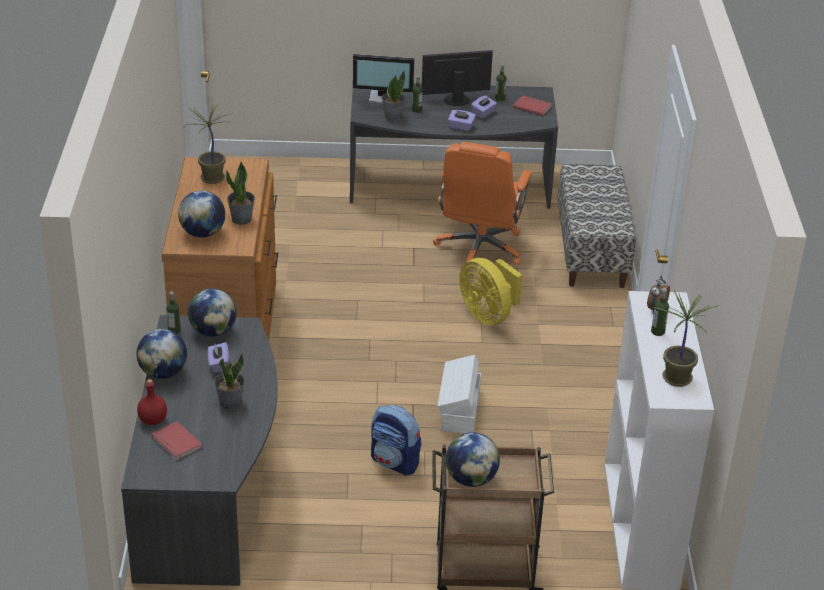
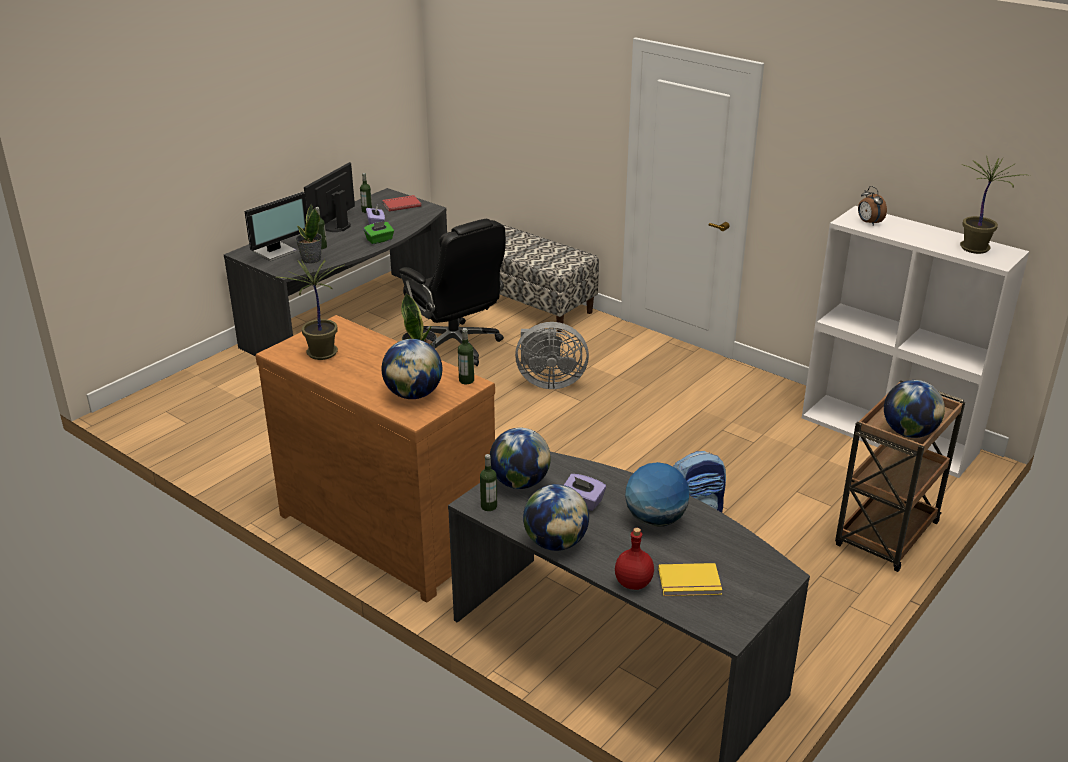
camera: 50 degrees left, 5 degrees down
red book [152,421,203,461] -> yellow book [658,563,722,596]
potted plant [214,353,245,410] -> globe [625,462,690,527]
orange office chair [433,142,532,267] -> black office chair [399,219,506,366]
white storage box [438,355,481,433] -> none
purple tissue box [448,110,476,131] -> green tissue box [364,221,394,244]
yellow fan [459,258,522,325] -> grey fan [515,322,589,389]
bottle [651,288,669,336] -> bottle moved to [458,328,474,384]

